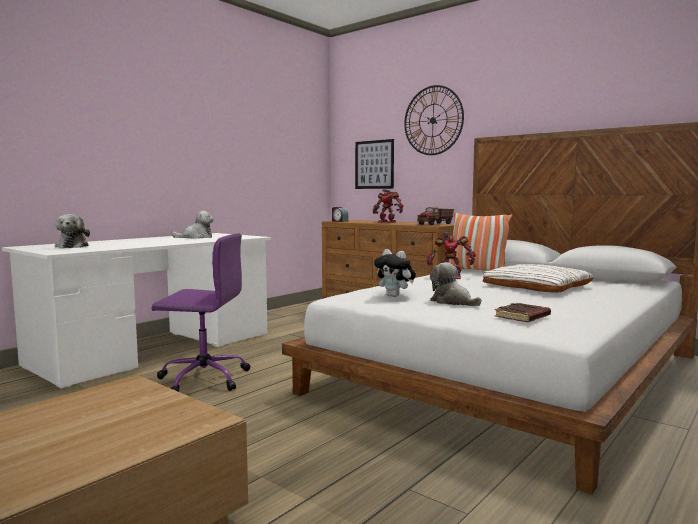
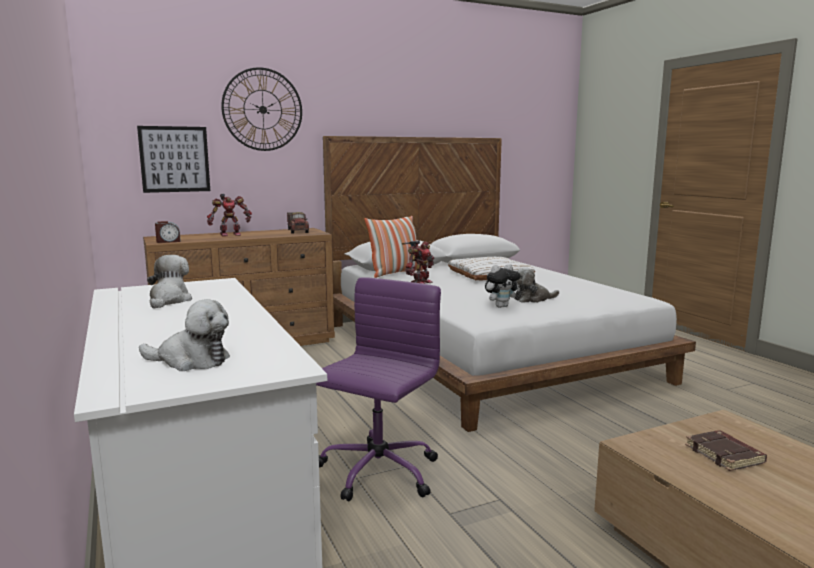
camera: 65 degrees left, 5 degrees up
brown book [495,303,551,322] -> brown book moved to [685,430,767,471]

